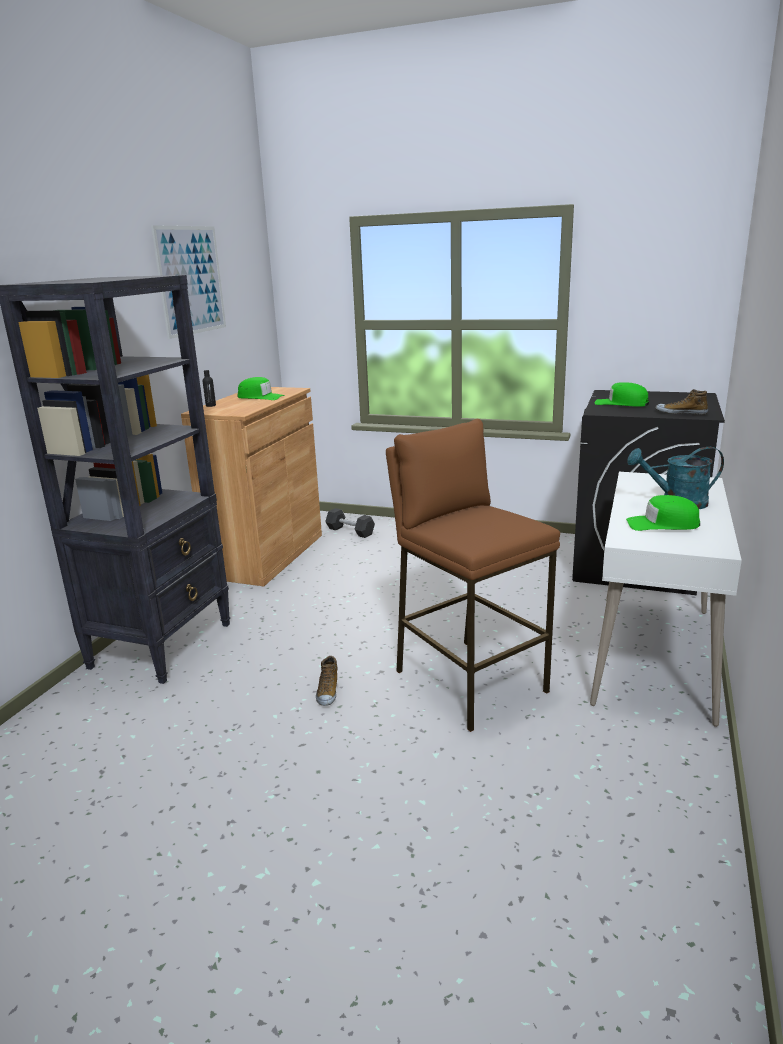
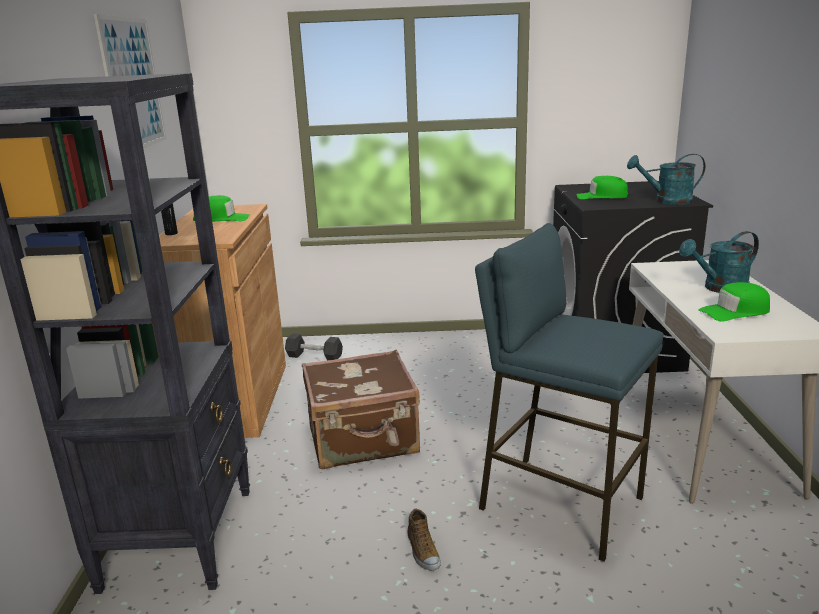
camera: 20 degrees left, 0 degrees up
brown stool [386,419,560,732] -> blue stool [475,223,664,562]
shoe [656,389,708,415] -> turquoise watering can [627,154,705,205]
none -> brown suitcase [302,350,420,469]

